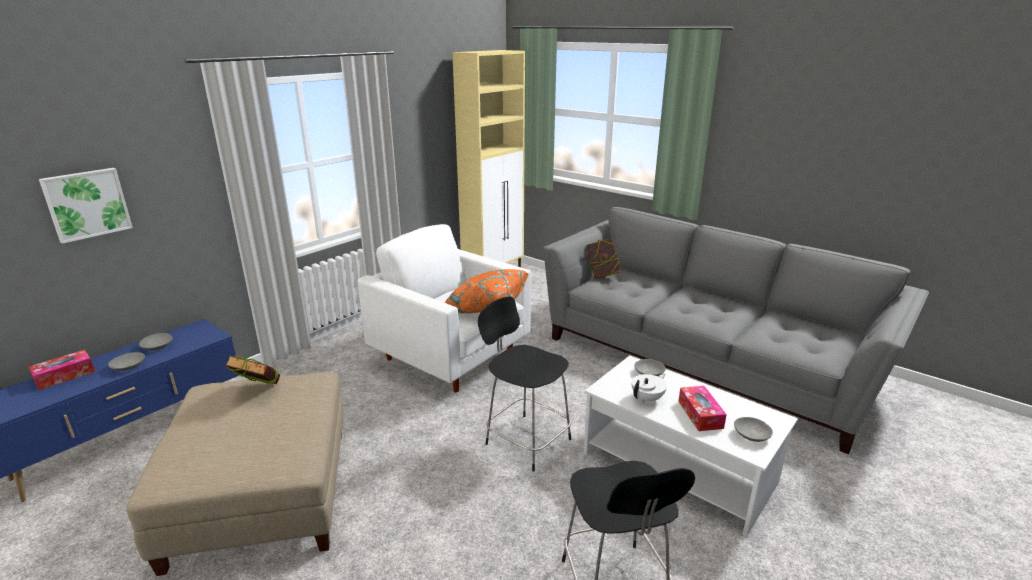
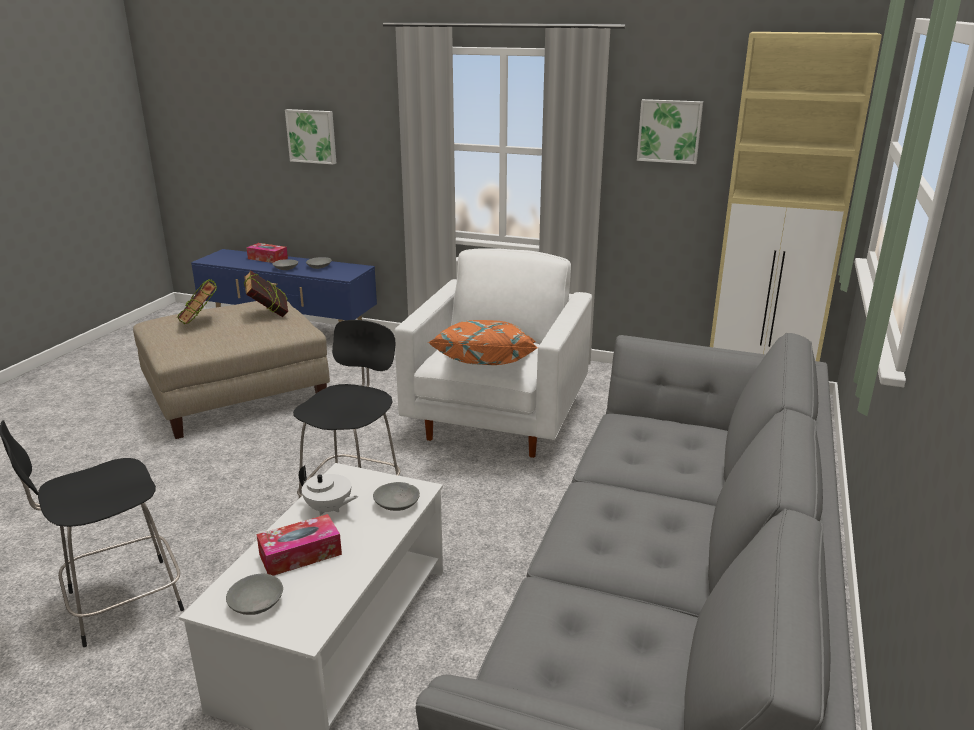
camera: 70 degrees right, 0 degrees up
book [587,238,620,278] -> book moved to [177,279,217,324]
none -> picture [637,99,703,164]

